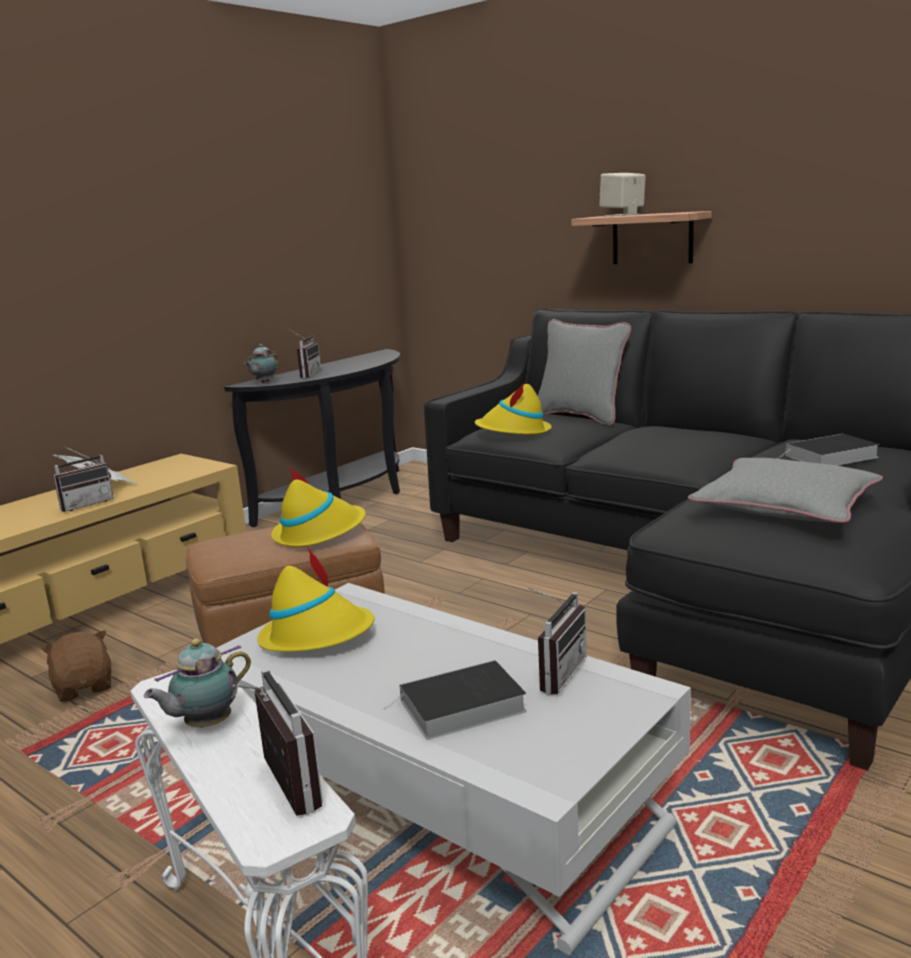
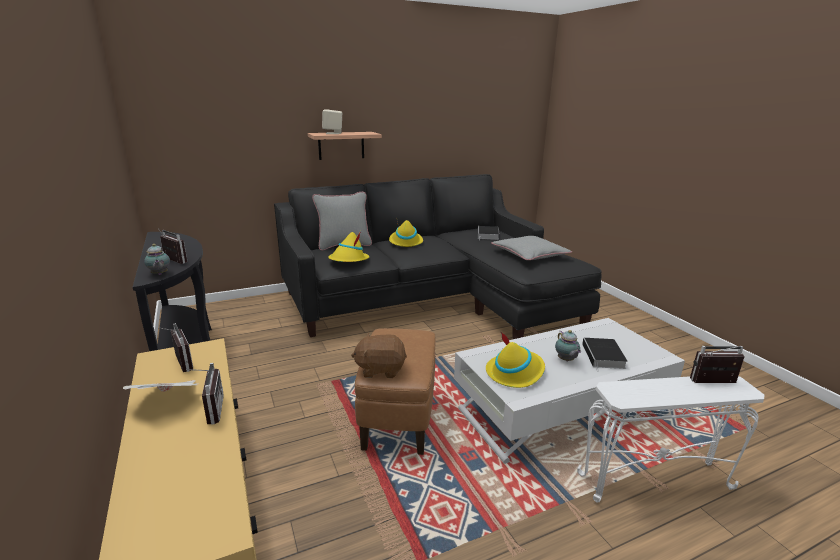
camera: 65 degrees left, 5 degrees up
brown plush toy [40,630,111,702] -> brown plush toy moved to [351,333,407,378]
teapot [144,639,251,728] -> teapot moved to [555,330,581,361]
yellow hat [271,467,366,547] -> yellow hat moved to [389,217,423,247]
radio [527,588,587,695] -> radio moved to [161,323,193,372]

